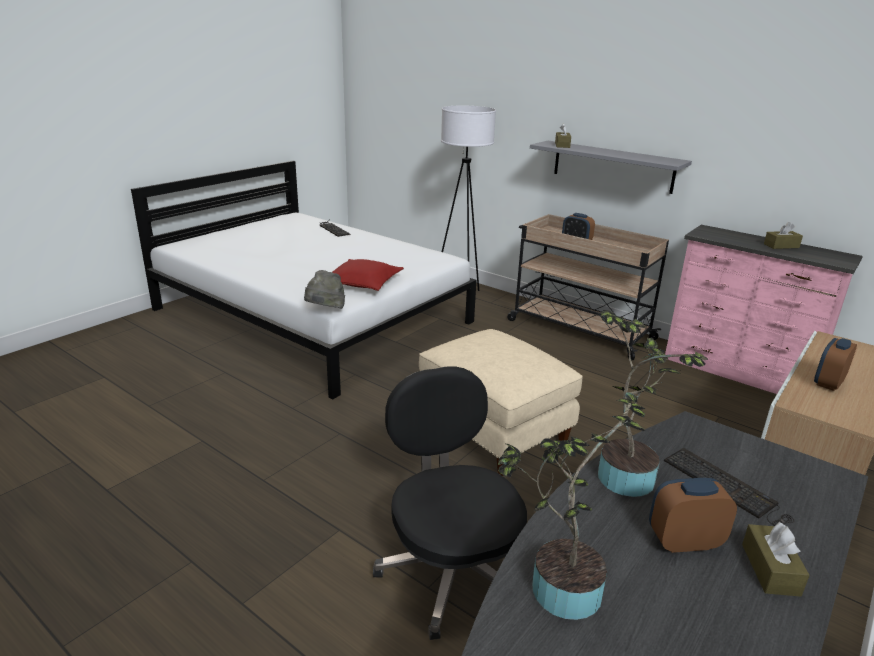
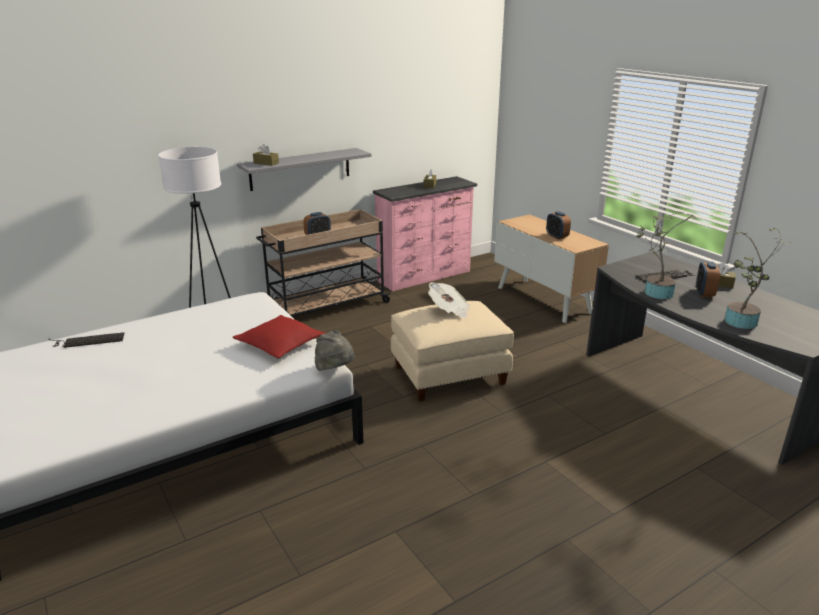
camera: 70 degrees left, 0 degrees up
black office chair [373,367,527,640] -> none
none -> newspaper [428,282,470,318]

